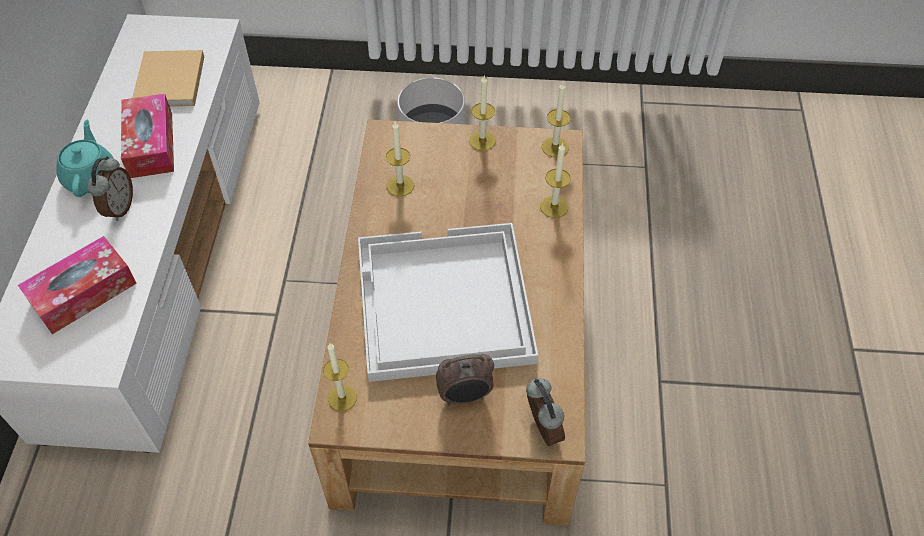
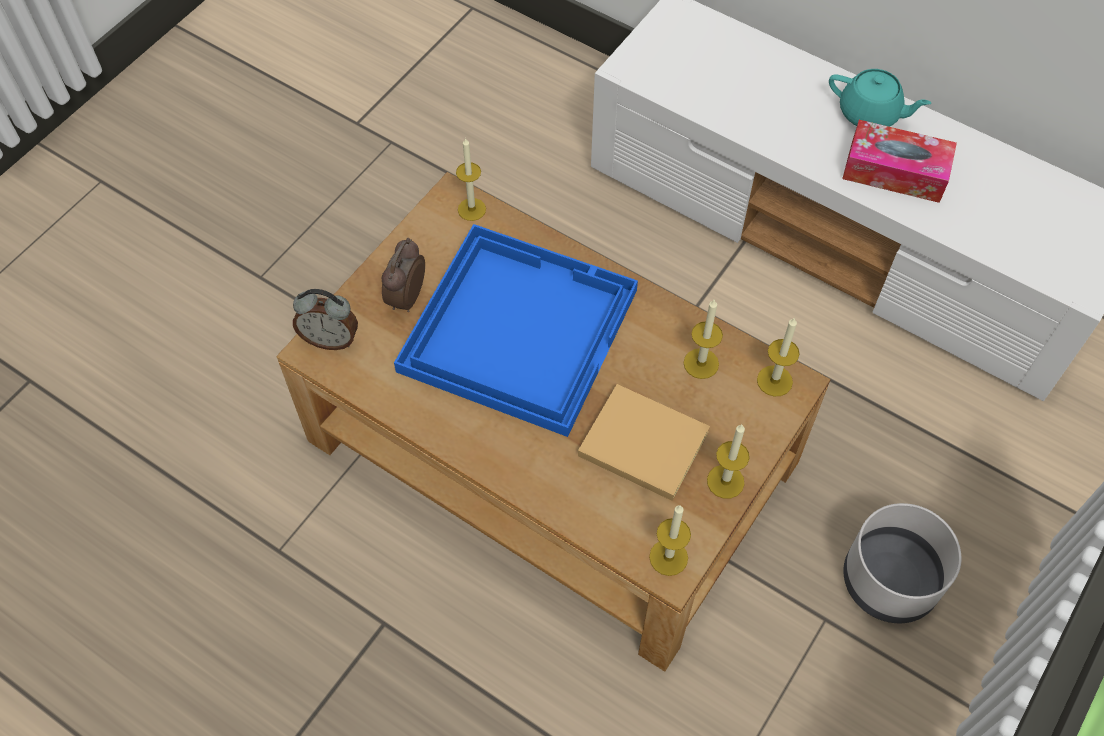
camera: 120 degrees right, 5 degrees up
tissue box [18,236,137,334] -> none
alarm clock [87,156,133,221] -> none
beige book [132,50,204,107] -> beige book moved to [578,384,710,501]
white tray [358,223,538,382] -> blue tray [394,224,638,437]
candle [540,142,571,218] -> candle moved to [757,317,800,396]

